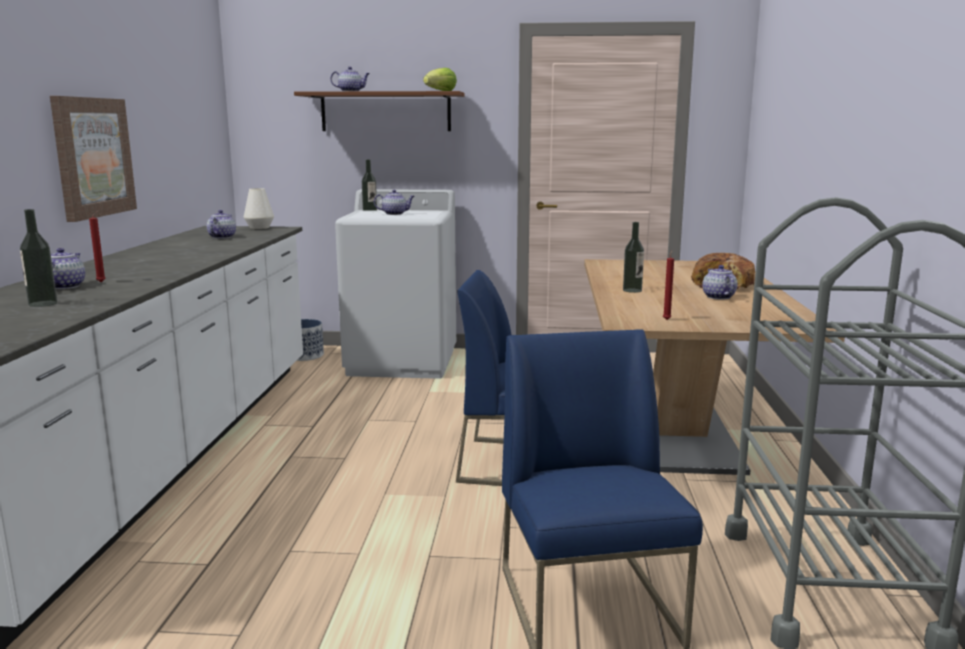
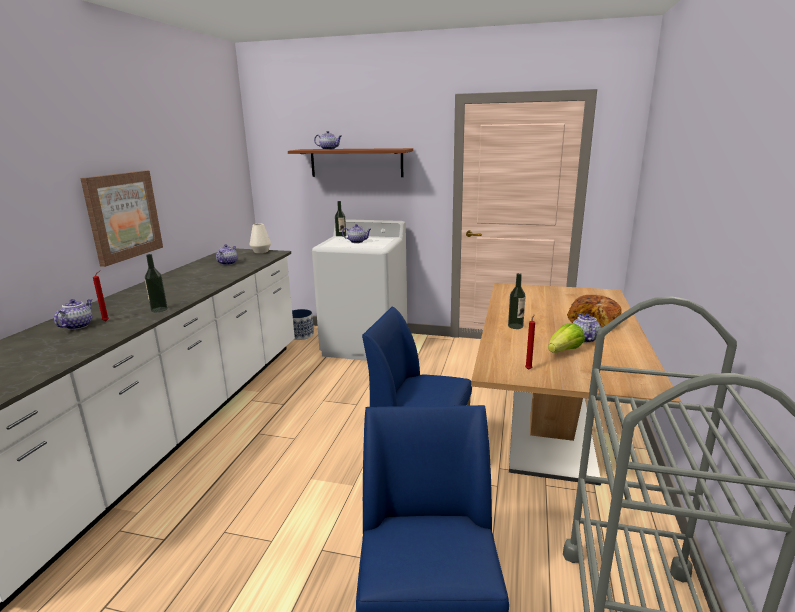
camera: 10 degrees right, 5 degrees up
bottle [20,209,57,307] -> bottle moved to [145,254,168,312]
lettuce [423,68,457,91] -> lettuce moved to [548,323,585,353]

